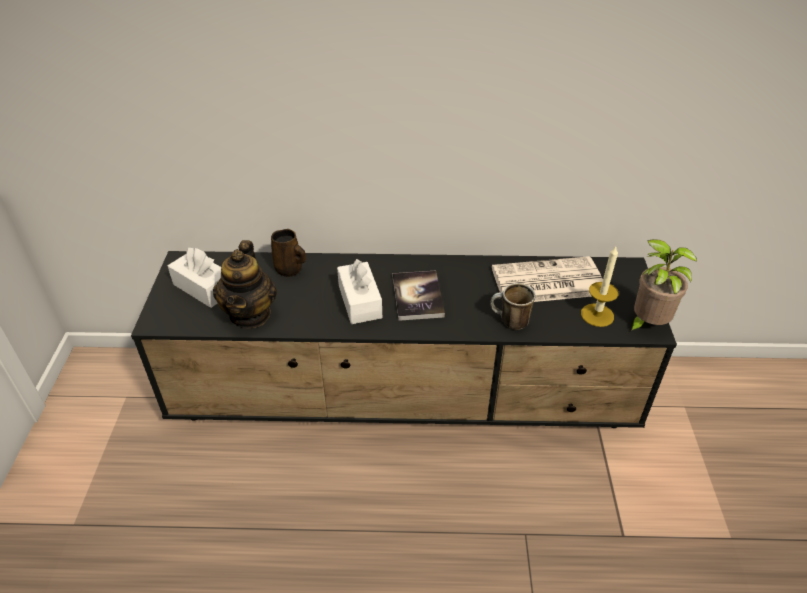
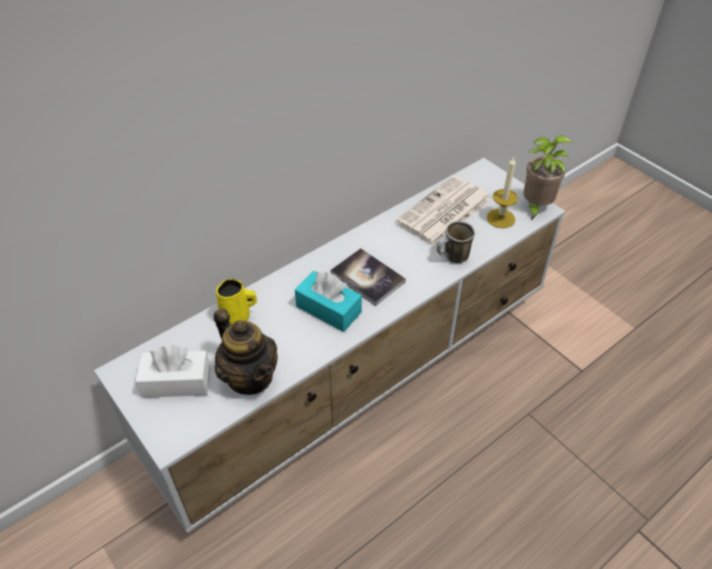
camera: 40 degrees left, 5 degrees up
black tv stand [131,251,677,428] -> white tv stand [94,158,565,533]
brown mug [271,229,306,277] -> yellow mug [216,279,257,325]
white tissue box [337,259,382,324] -> turquoise tissue box [295,271,362,332]

